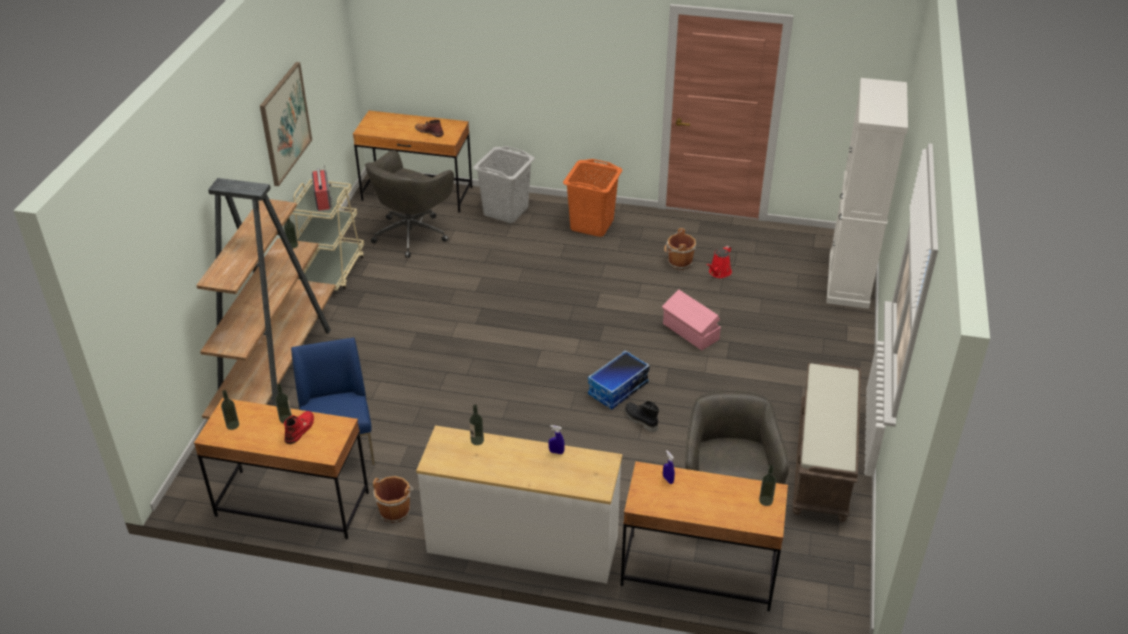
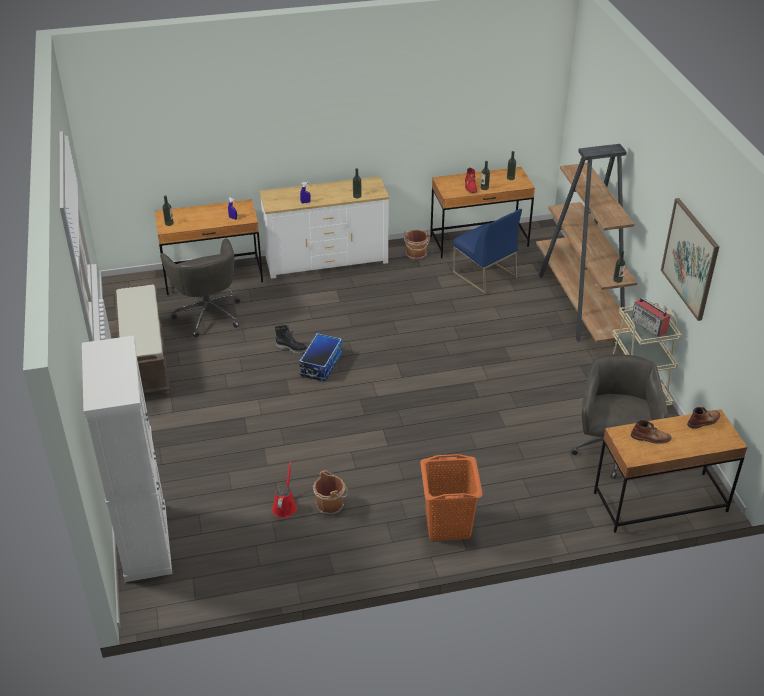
camera: 155 degrees right, 0 degrees up
grey laundry basket [473,146,535,223] -> none
pink storage box [662,289,721,350] -> none
none -> brown boot [687,406,720,429]

